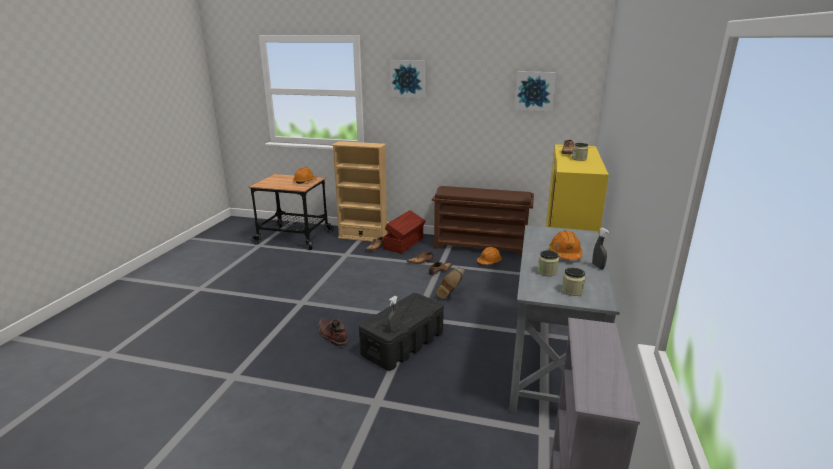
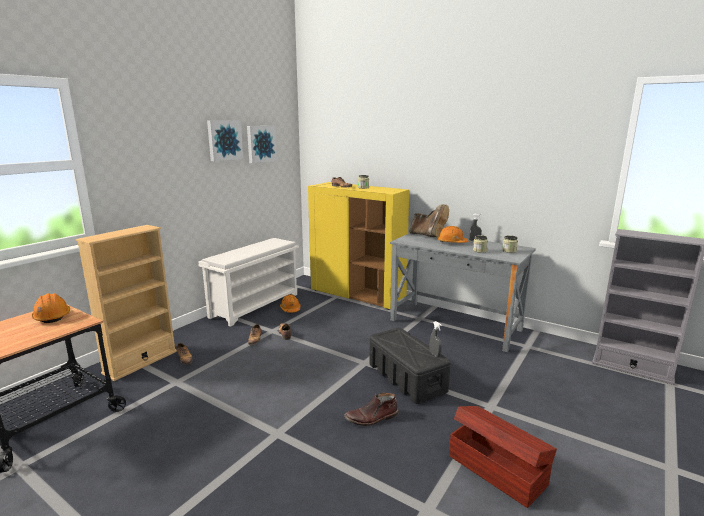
camera: 70 degrees left, 5 degrees down
brown storage box [383,210,426,254] -> brown storage box moved to [449,406,557,508]
picture [390,60,426,98] -> picture moved to [207,120,243,161]
brown shoe rack [432,186,534,257] -> white shoe rack [198,238,299,327]
brown boot [436,267,465,299] -> brown boot moved to [410,204,449,237]

